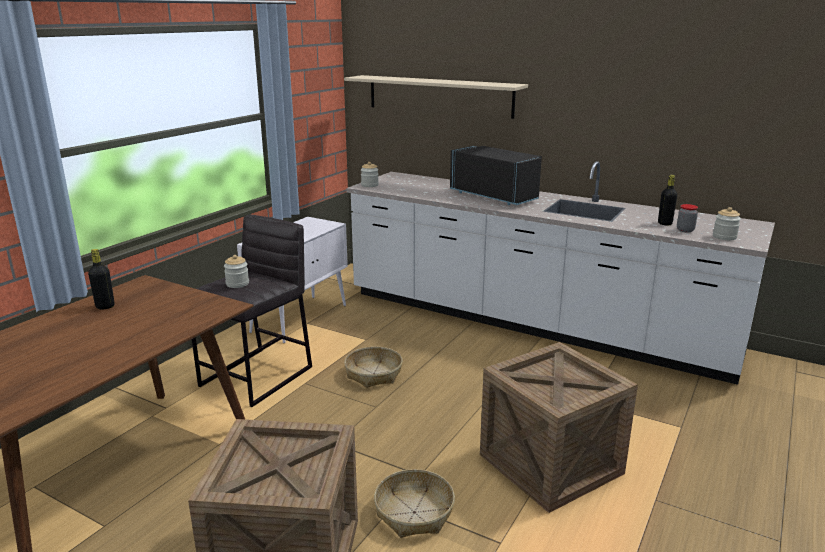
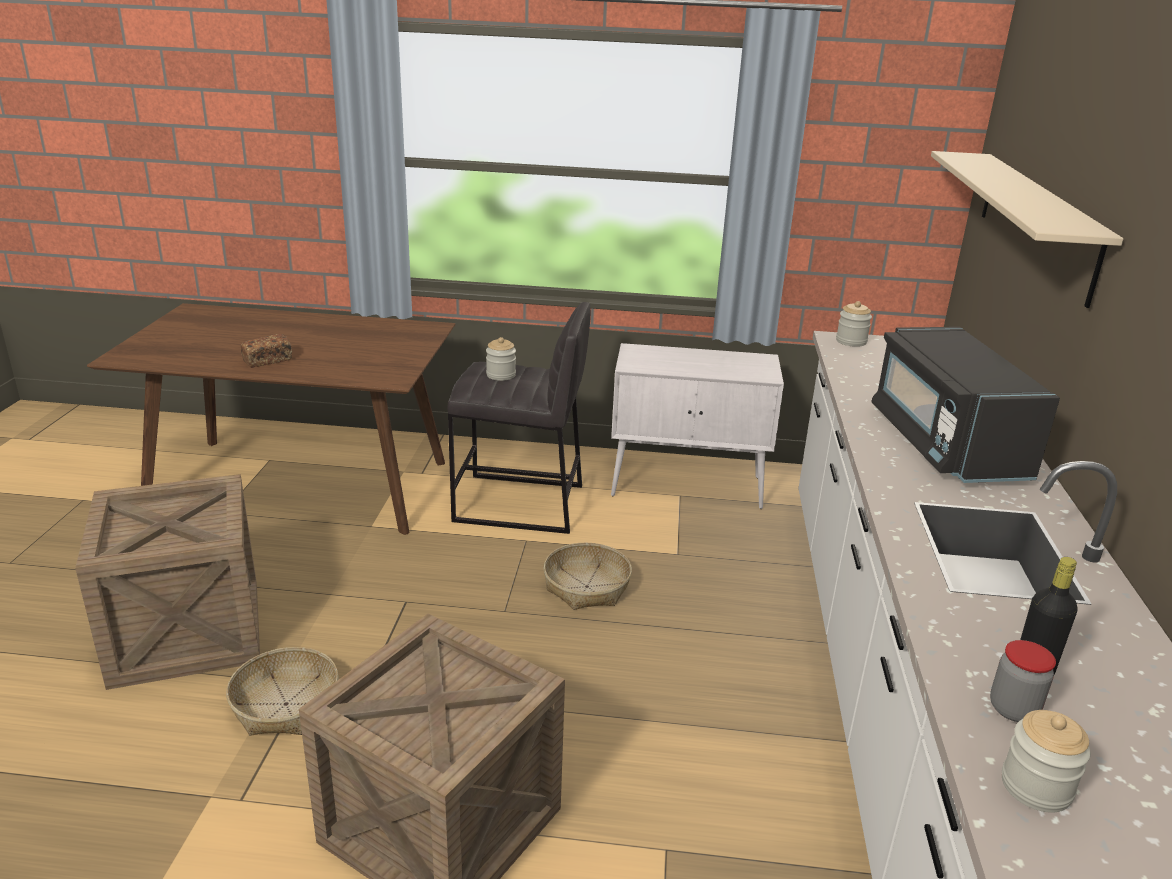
camera: 65 degrees right, 5 degrees up
black bottle [88,249,115,309] -> none
black microwave [450,146,542,205] -> black microwave turned 150 degrees clockwise [871,327,1060,483]
none -> bread [241,334,292,368]

